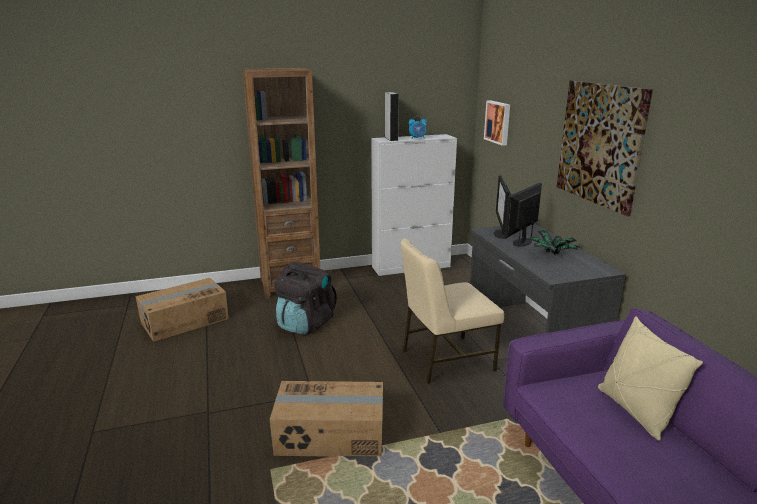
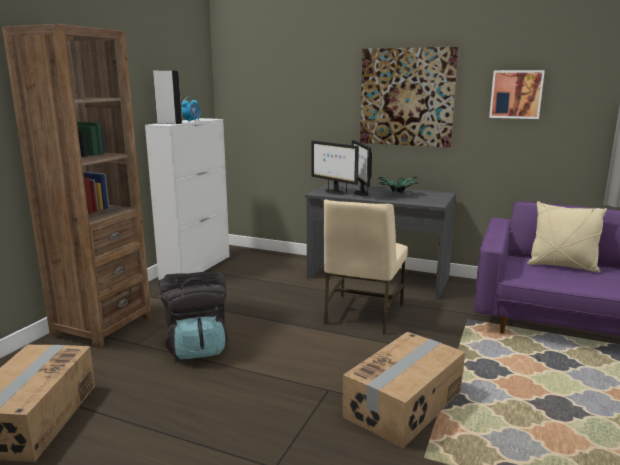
camera: 50 degrees left, 5 degrees down
picture [484,100,510,146] -> picture moved to [489,70,545,119]

